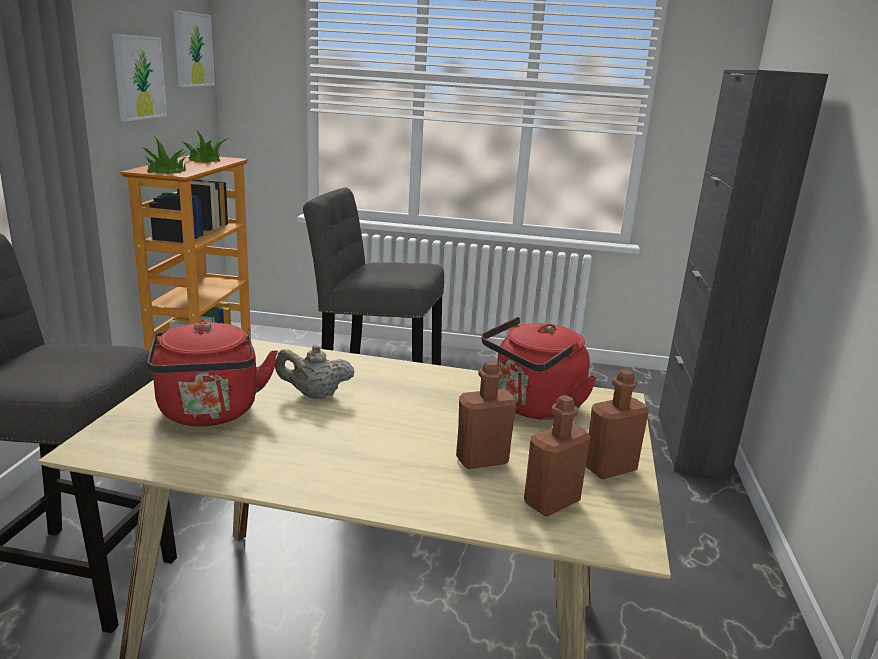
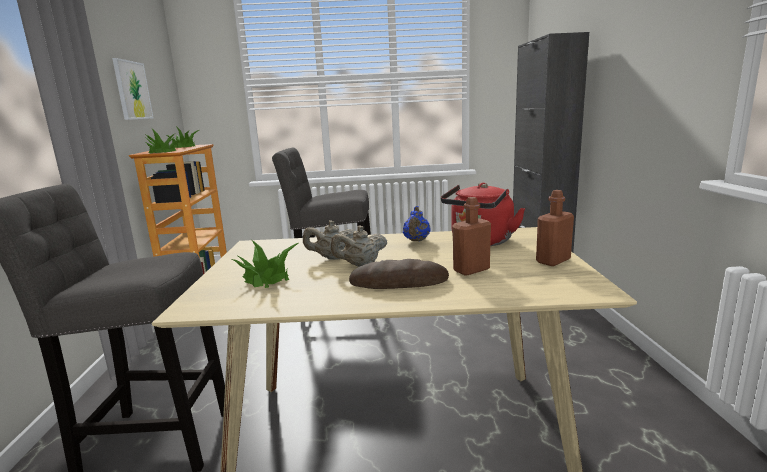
camera: 10 degrees left, 5 degrees down
red kettle [147,322,278,426] -> potted plant [232,240,299,288]
picture [173,10,215,87] -> none
brown bottle [524,395,590,516] -> none
none -> beige teapot [331,226,387,267]
none -> bread [349,259,449,289]
none -> blue teapot [403,206,430,241]

